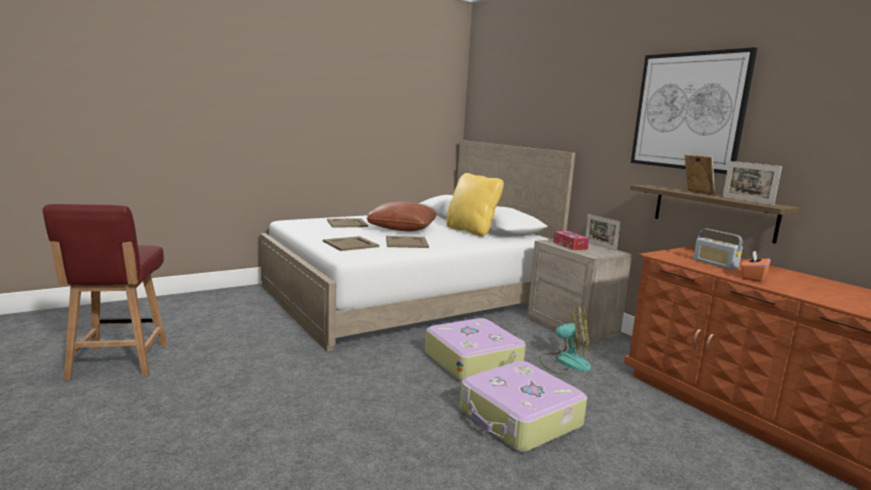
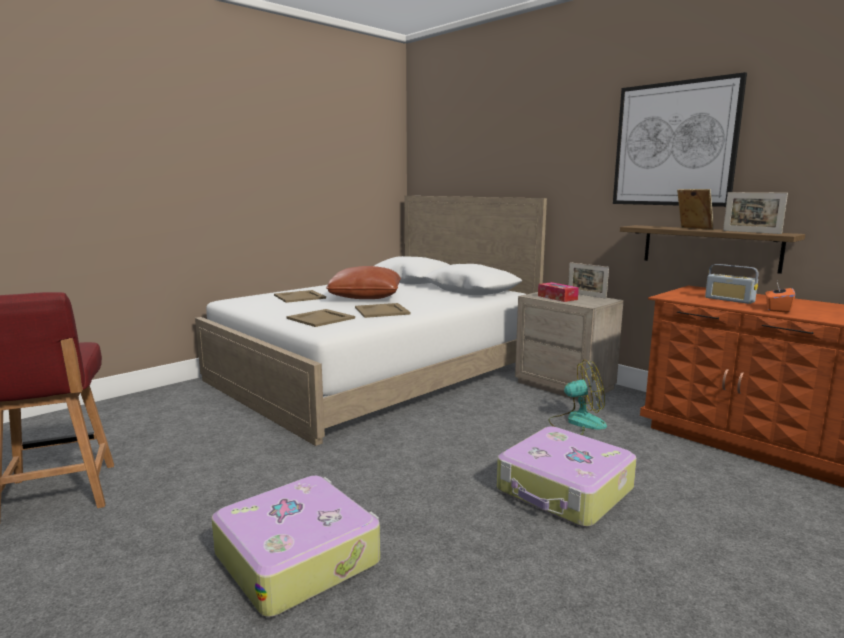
camera: 10 degrees left, 0 degrees up
suitcase [425,318,526,382] -> suitcase moved to [211,476,380,617]
yellow pillow [446,173,504,237] -> none

